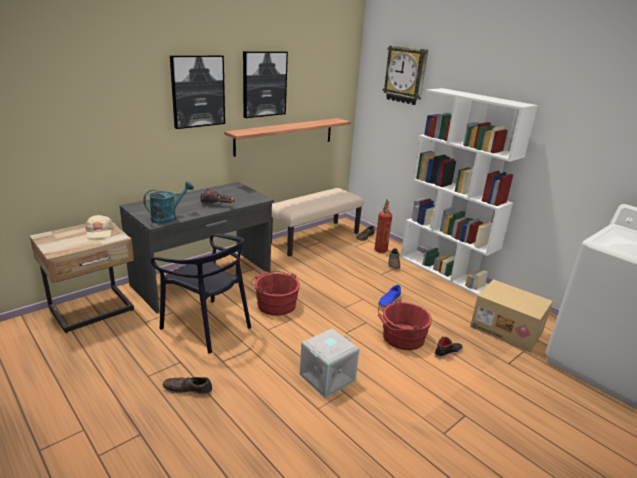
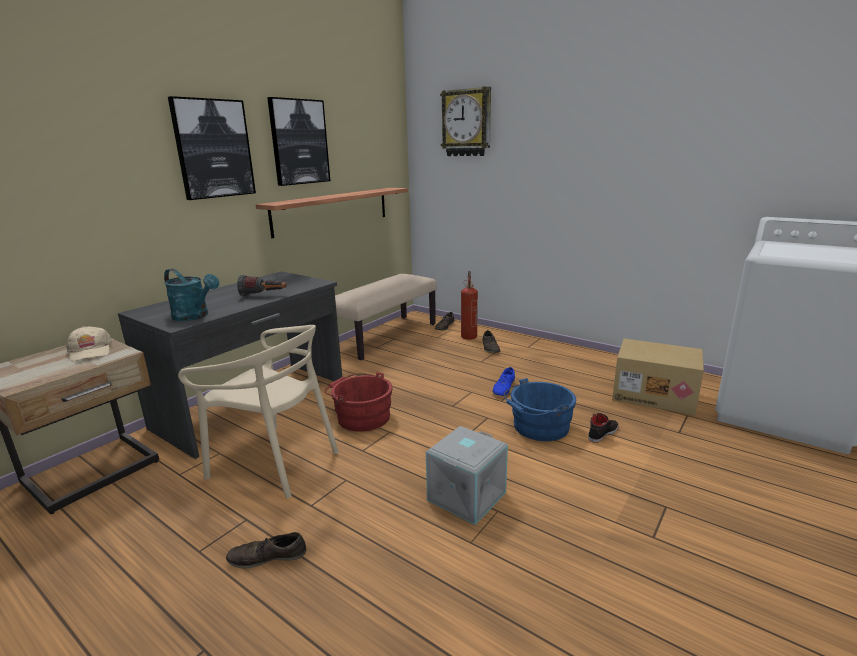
camera: 10 degrees left, 5 degrees down
turquoise watering can [143,181,194,224] -> turquoise watering can turned 90 degrees clockwise [164,268,219,321]
black chair [151,233,251,354] -> beige chair [178,325,339,498]
red bucket [378,299,432,350] -> blue bucket [504,378,576,441]
white bookcase [400,88,538,296] -> none

